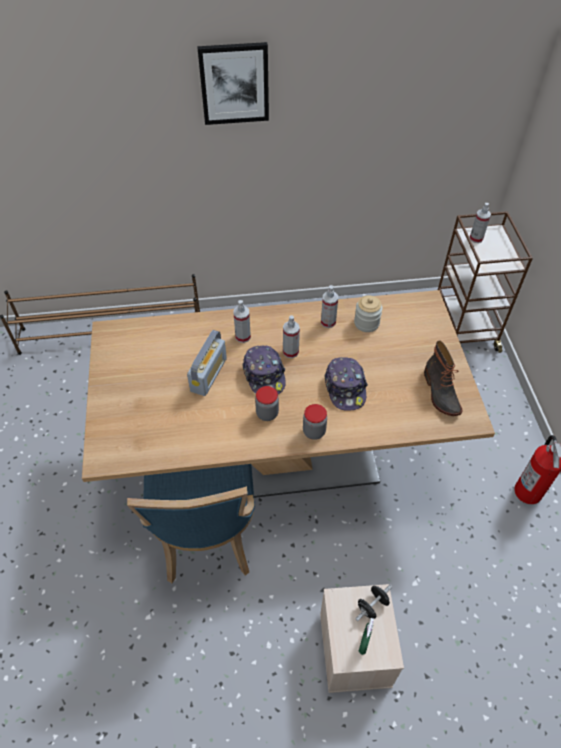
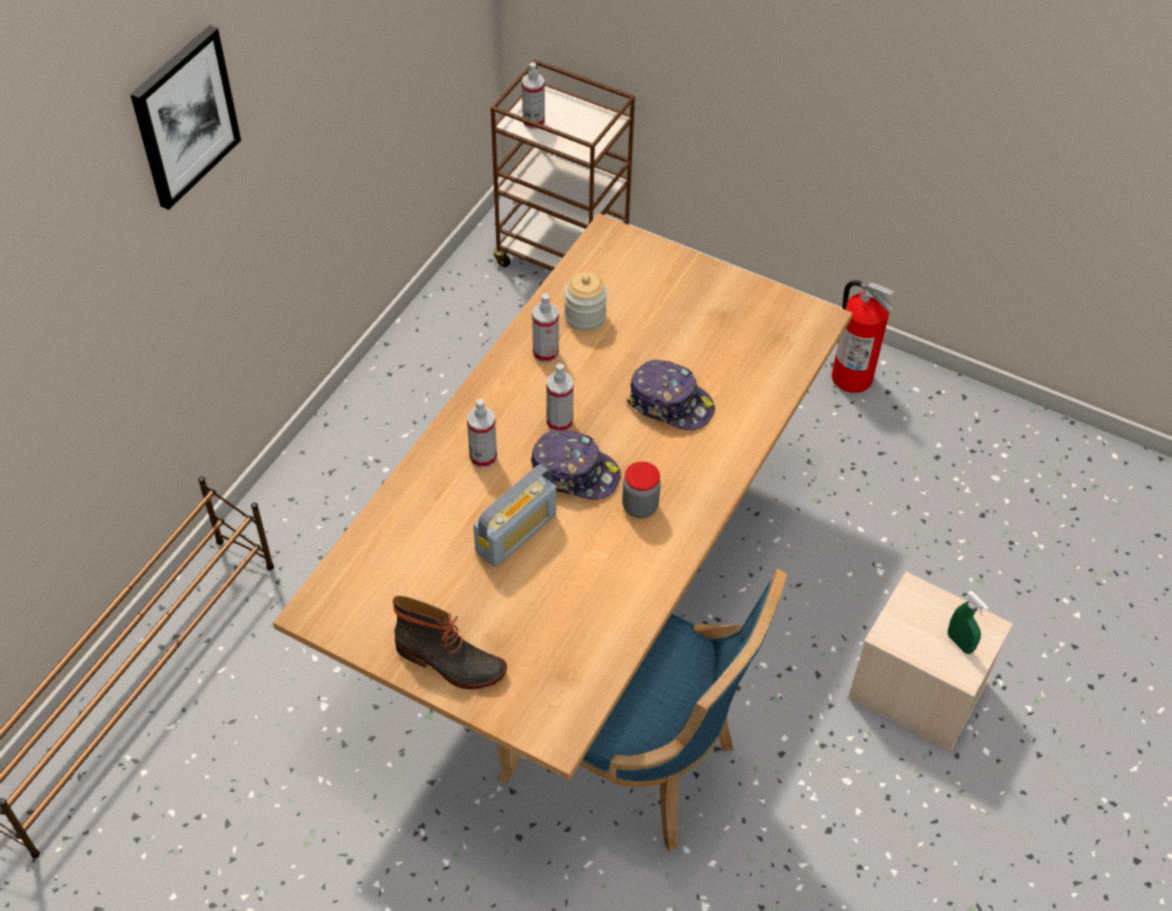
camera: 55 degrees left, 0 degrees up
radio [187,330,227,396] -> radio turned 75 degrees clockwise [473,464,556,567]
jar [303,404,327,440] -> none
black dumbbell [356,585,392,621] -> none
boot [424,340,463,416] -> boot moved to [393,596,507,689]

